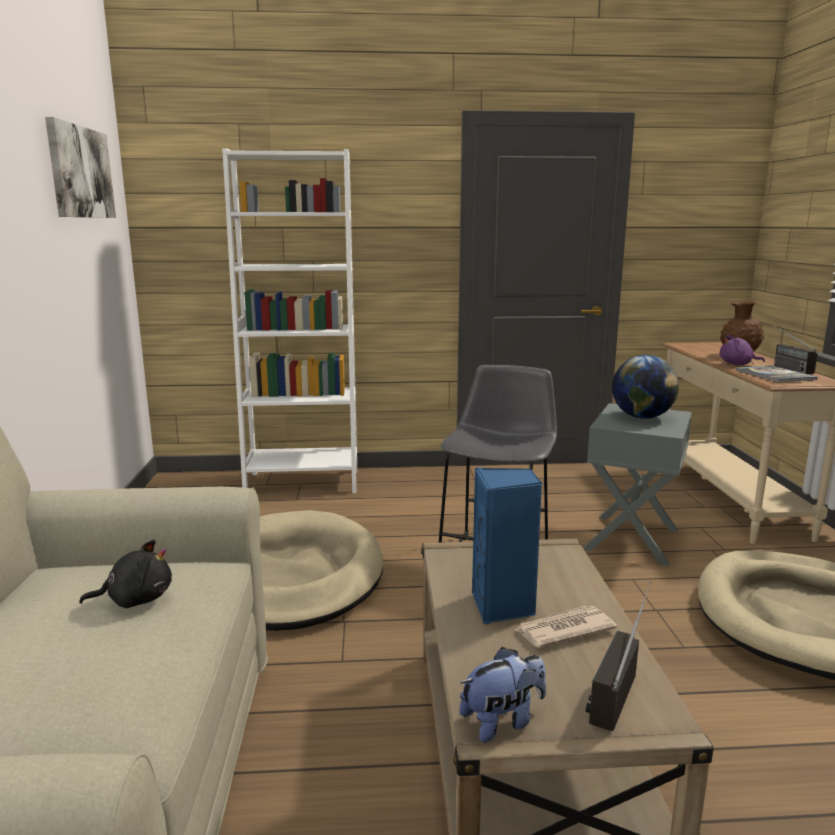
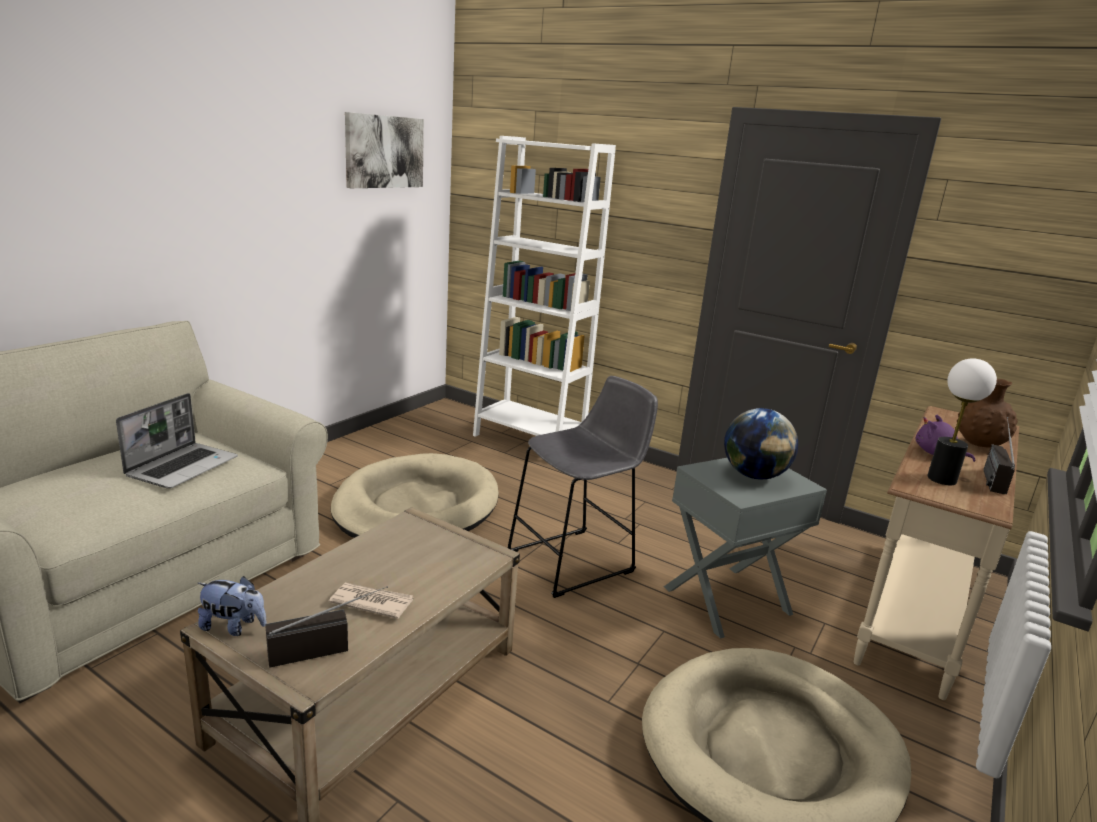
camera: 35 degrees right, 5 degrees up
black plush toy [79,540,172,608] -> laptop [116,393,238,488]
blue speaker [472,467,543,624] -> none
book [735,365,818,382] -> table lamp [927,358,997,485]

